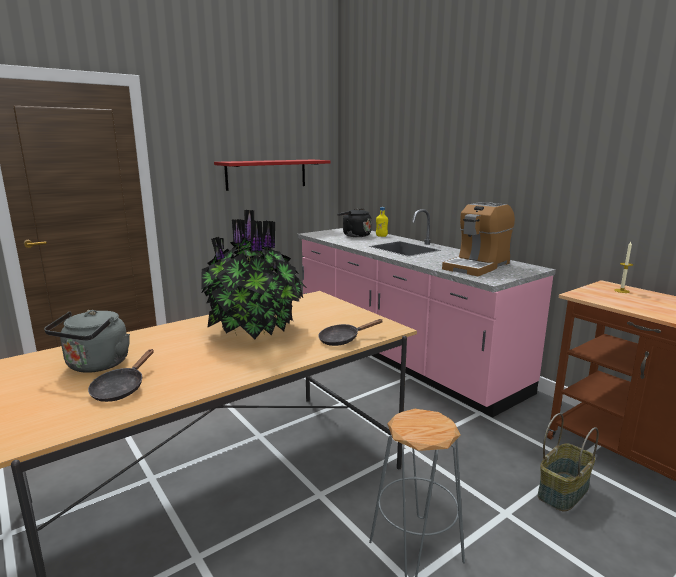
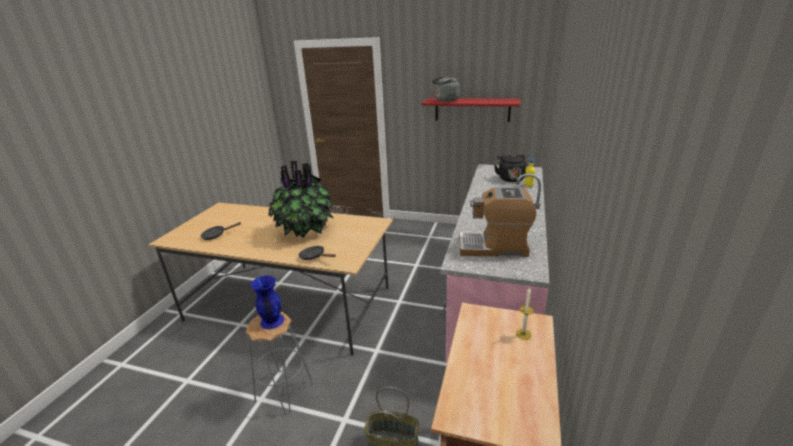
camera: 55 degrees right, 10 degrees up
grey kettle [44,310,130,373] -> grey kettle moved to [432,76,460,102]
none -> blue vase [251,276,284,329]

